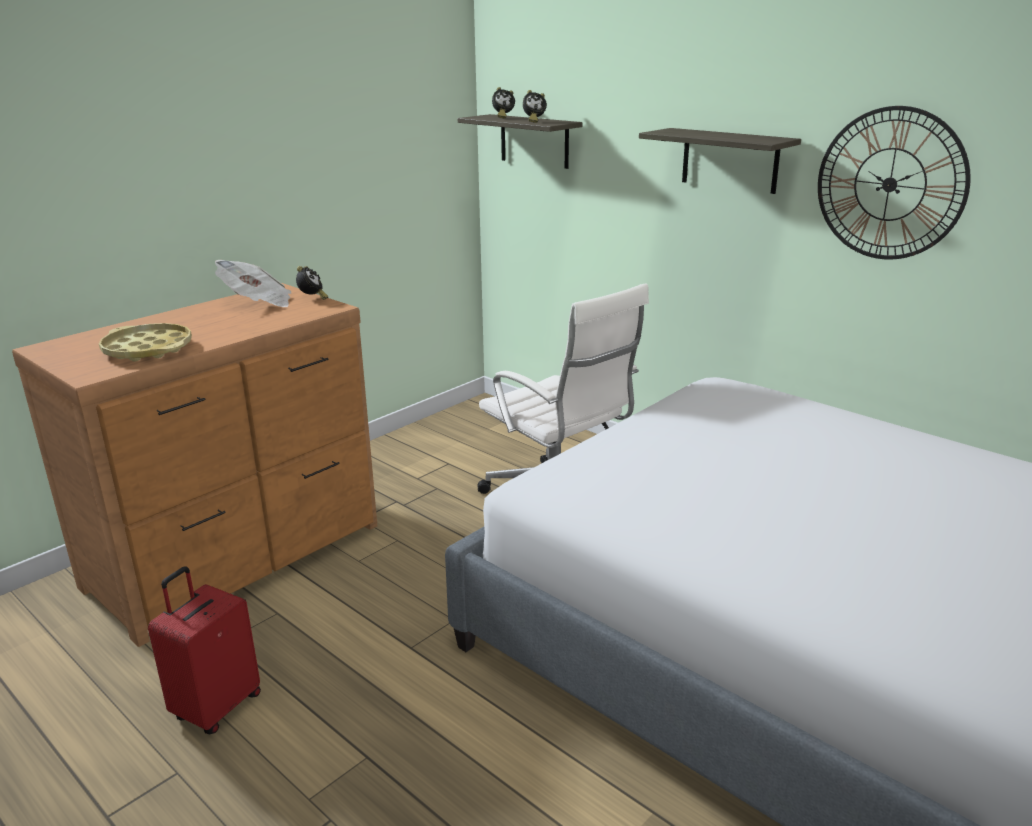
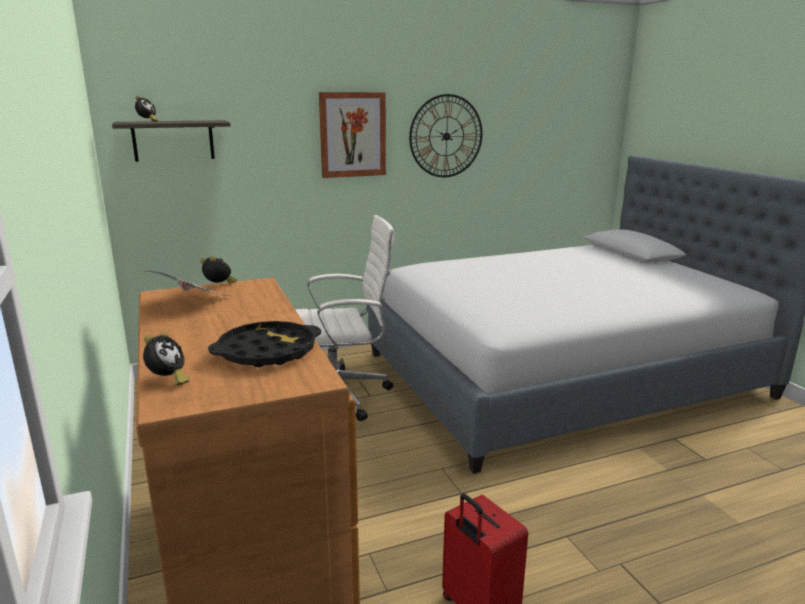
camera: 65 degrees left, 5 degrees down
yellow tray [99,323,192,362] -> black tray [208,321,321,367]
alarm clock [523,90,547,123] -> alarm clock moved to [143,333,190,386]
shelf [639,128,801,194] -> picture [319,92,386,178]

